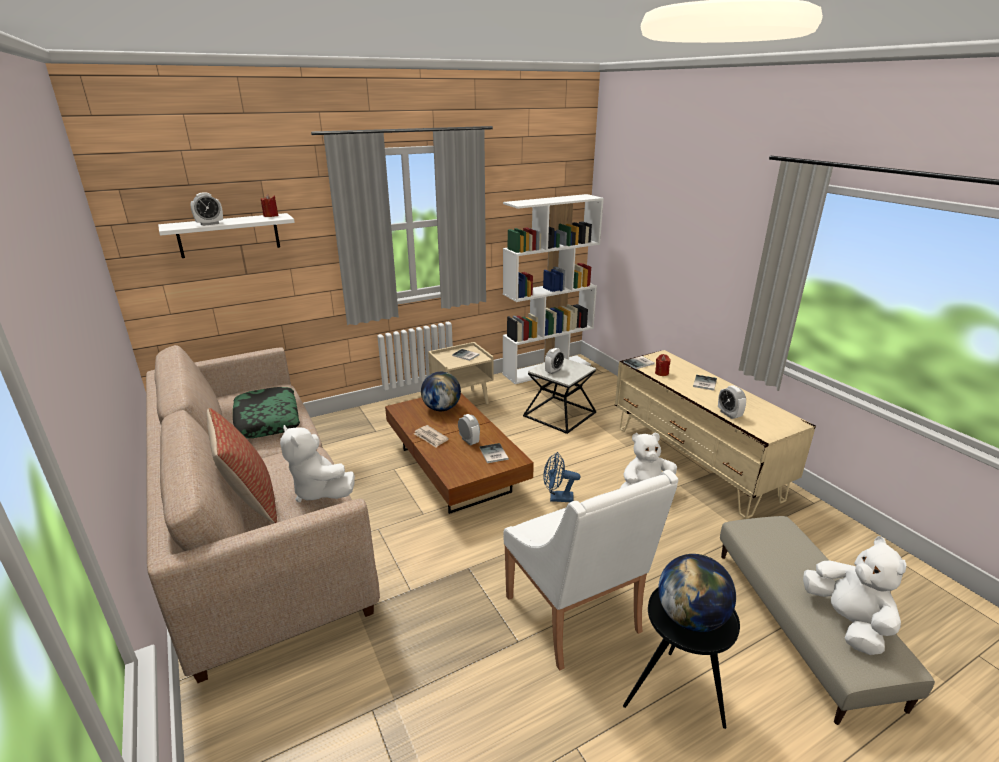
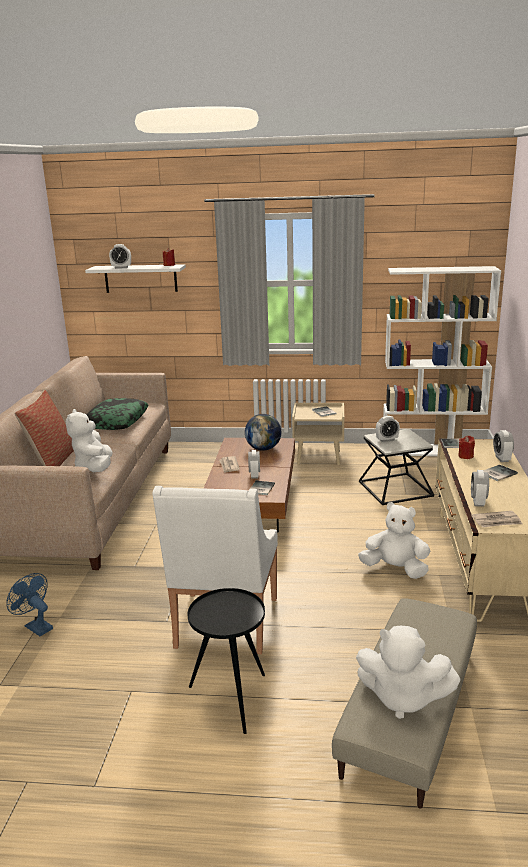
camera: 35 degrees right, 5 degrees down
blue fan [543,452,581,502] -> blue fan moved to [6,573,53,636]
globe [658,554,736,632] -> none
white plush toy [803,536,906,655] -> white plush toy turned 90 degrees clockwise [356,625,461,719]
none -> newspaper [471,511,523,528]
none -> alarm clock [493,430,514,462]

